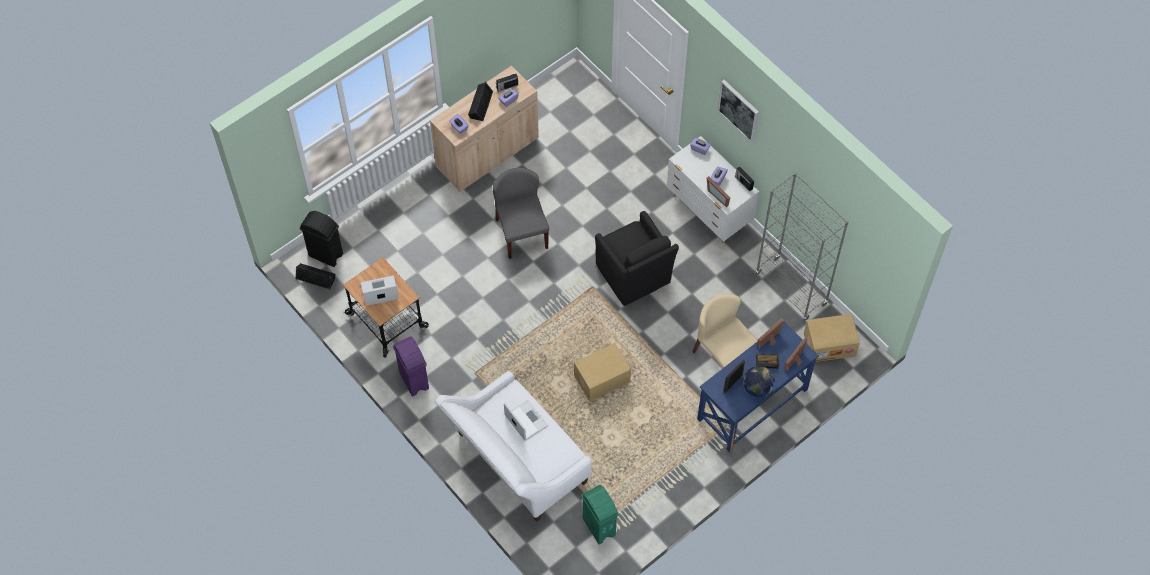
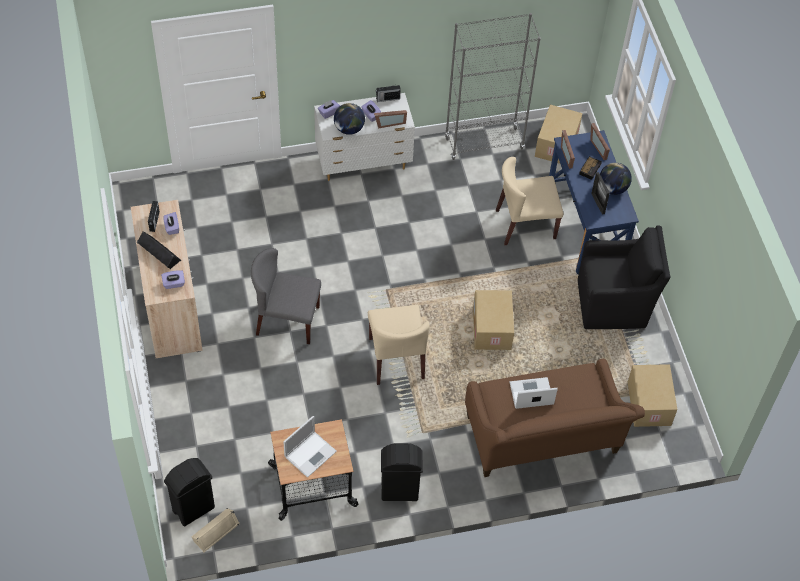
camera: 65 degrees left, 5 degrees down
black speaker [295,263,336,289] -> beige speaker [191,508,240,552]
laptop [361,275,399,306] -> laptop turned 150 degrees counterclockwise [283,416,337,478]
purple trash can [393,337,429,396] -> black trash can [381,443,423,501]
white sofa [435,371,592,522] -> brown sofa [465,359,645,477]
green trash can [581,485,619,544] -> cardboard box [628,364,677,427]
black armchair [595,211,679,306] -> black armchair moved to [578,226,670,329]
picture [718,80,759,143] -> none
none -> globe [334,103,365,135]
none -> beige chair [368,305,430,385]

